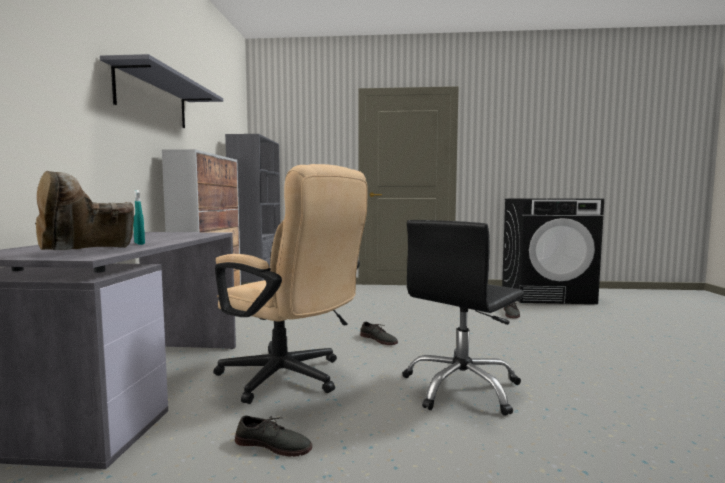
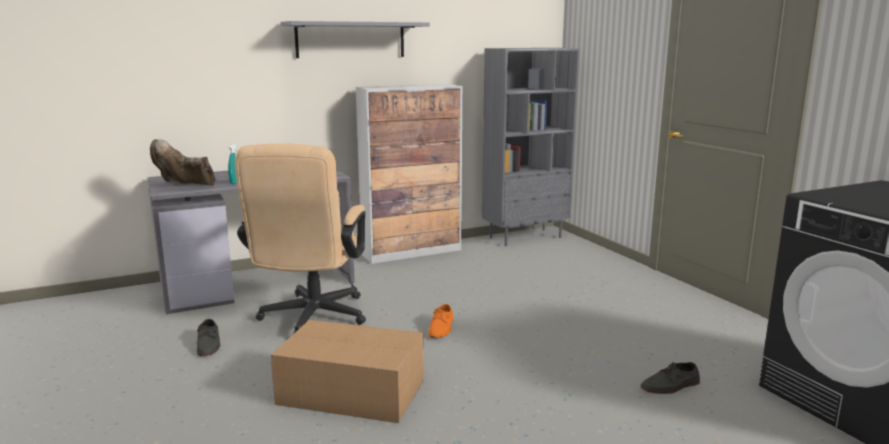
camera: 60 degrees right, 10 degrees up
grey shoe [360,322,398,345] -> orange shoe [428,304,453,338]
black office chair [402,220,524,416] -> cardboard box [271,320,424,423]

